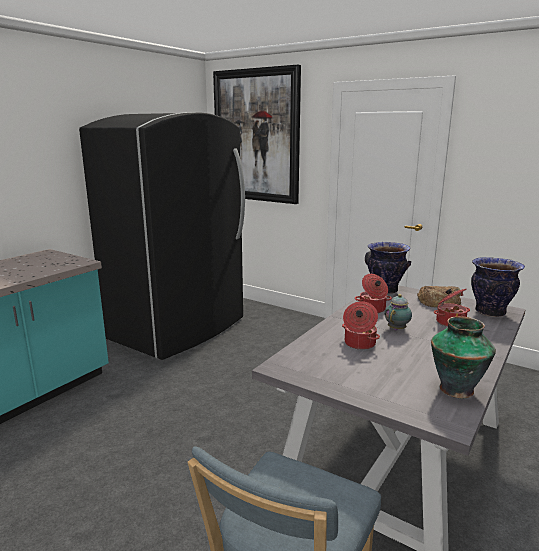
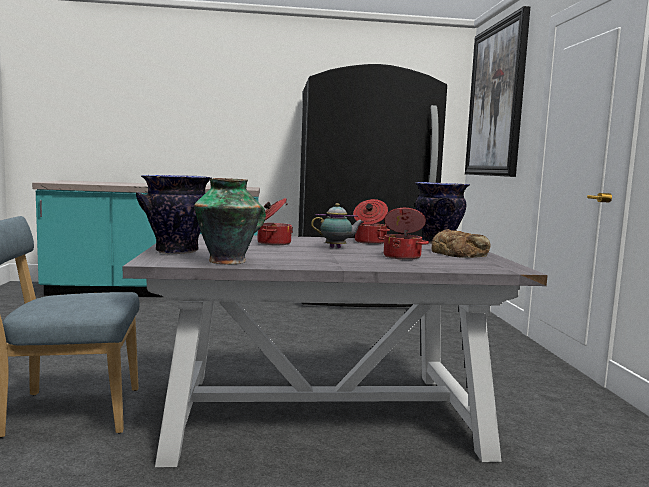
camera: 50 degrees right, 10 degrees down
vase [471,257,525,317] -> vase moved to [136,175,212,254]

